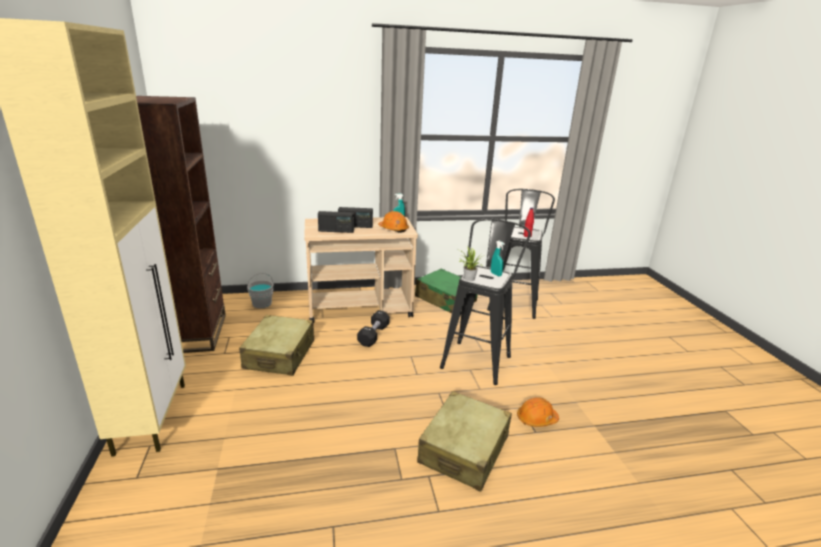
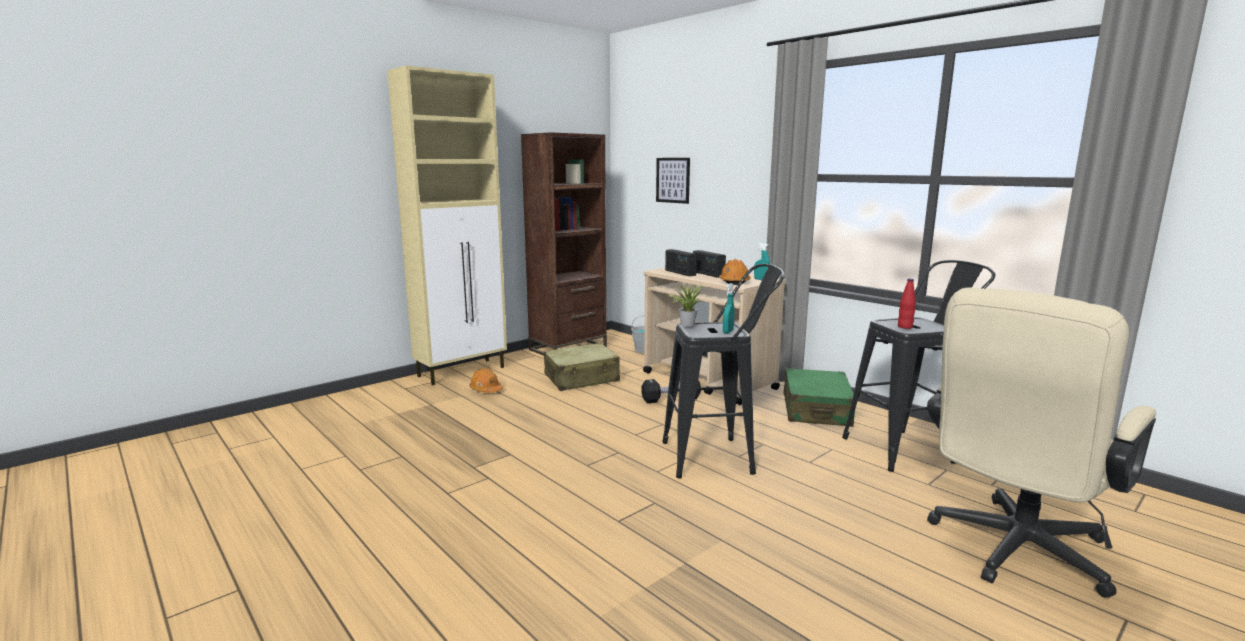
camera: 60 degrees right, 10 degrees down
beige suitcase [417,391,512,491] -> none
orange hard hat [517,397,559,427] -> orange hard hat moved to [469,369,503,393]
none -> picture [656,158,690,204]
none -> beige office chair [927,288,1156,598]

